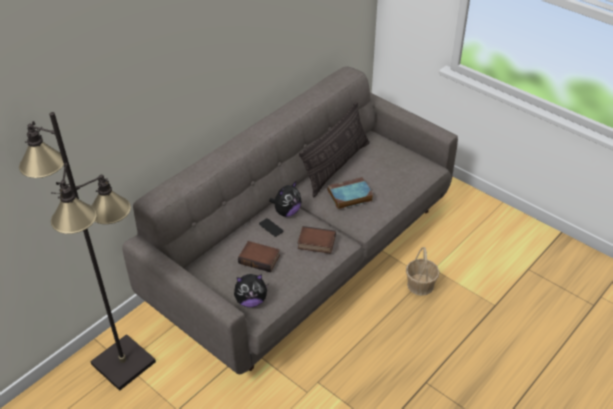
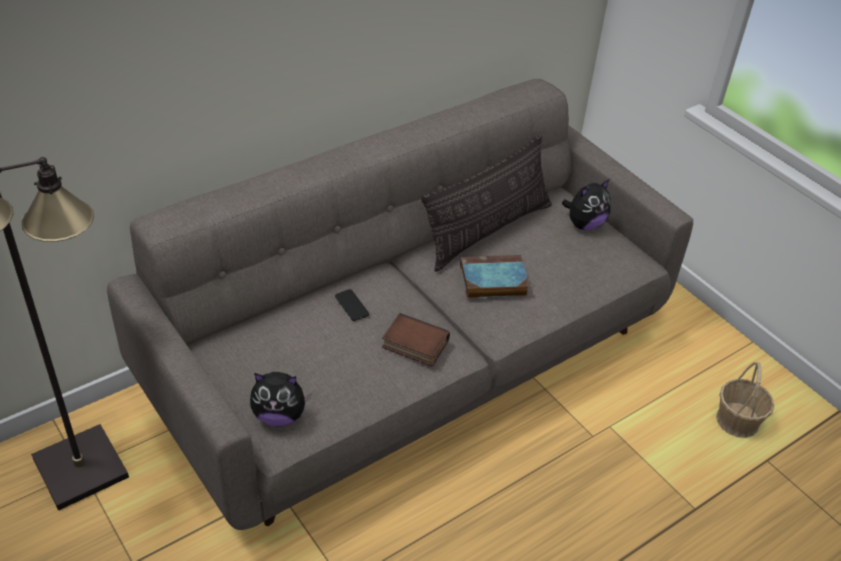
camera: 10 degrees right, 0 degrees up
book [238,241,280,272] -> none
plush toy [269,181,302,217] -> plush toy moved to [562,179,611,230]
basket [406,247,440,296] -> basket moved to [716,362,774,438]

